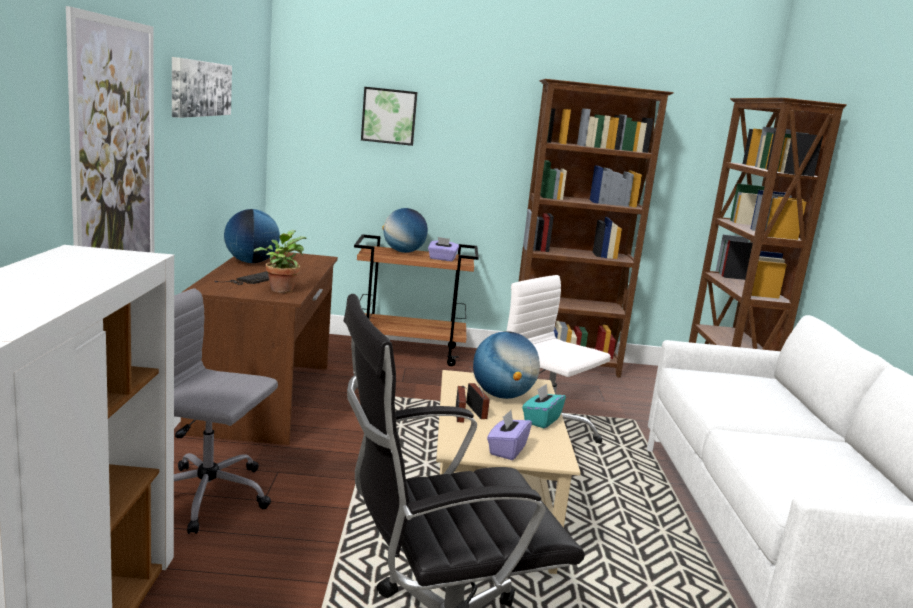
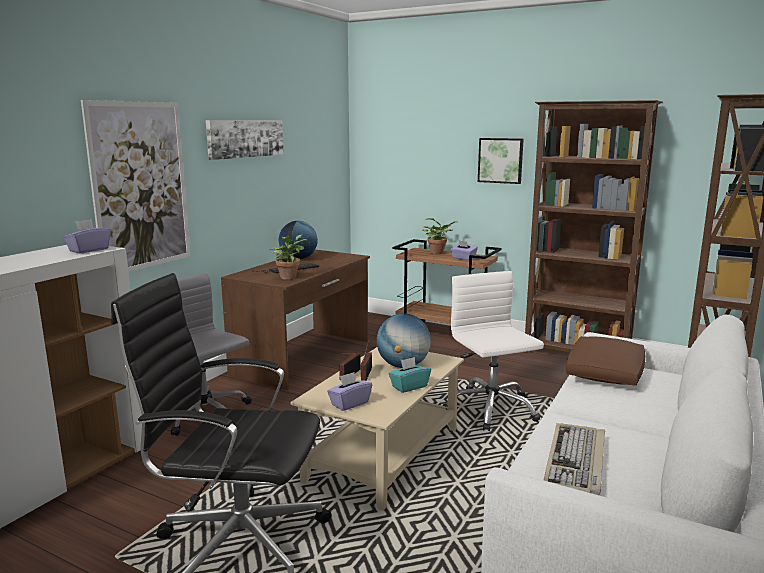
camera: 30 degrees right, 0 degrees up
picture [361,87,417,146] -> picture moved to [478,138,524,184]
globe [382,208,428,253] -> potted plant [422,218,457,254]
none -> purple tissue box [63,219,111,253]
none -> keyboard [544,423,605,495]
none -> brown pillow [566,336,645,386]

